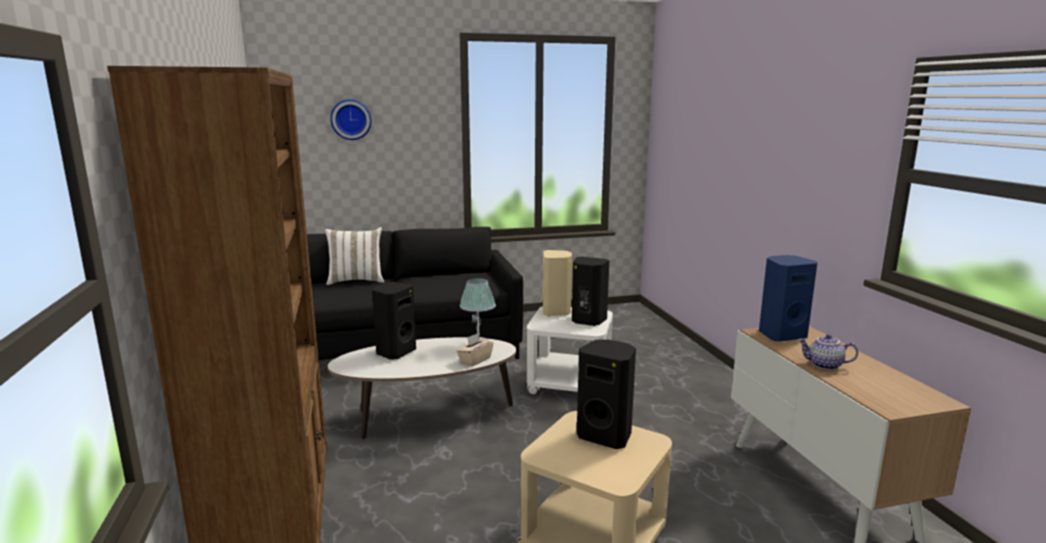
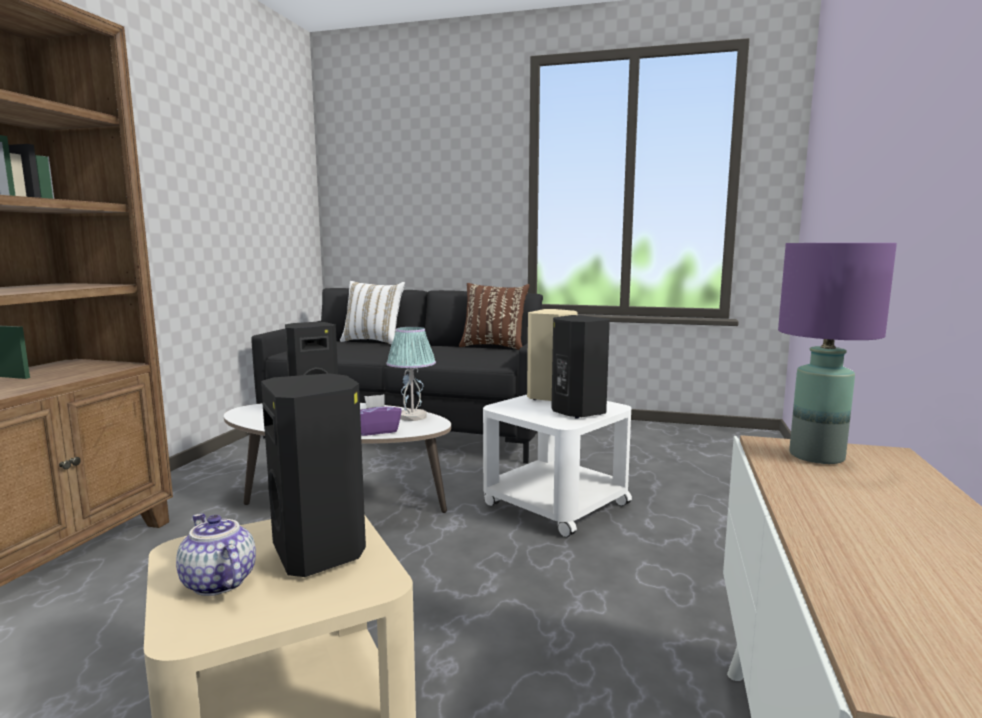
camera: 30 degrees right, 5 degrees down
wall clock [330,99,372,140] -> none
beige tissue box [457,333,493,366] -> purple tissue box [360,394,402,436]
blue speaker [759,255,817,341] -> purple table lamp [778,243,897,464]
teapot [798,334,858,370] -> teapot moved to [176,513,256,596]
none -> brown pillow [459,283,530,350]

